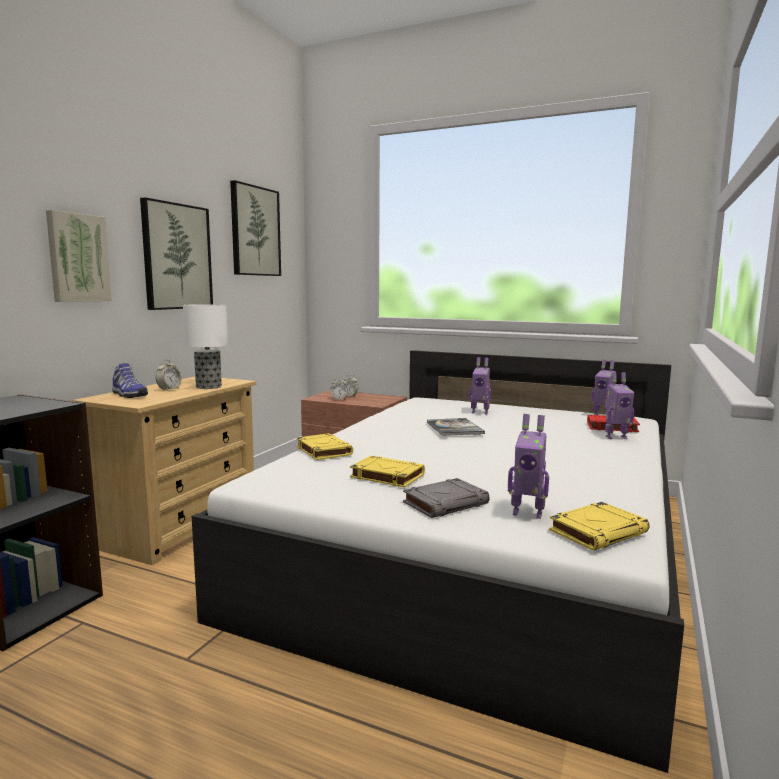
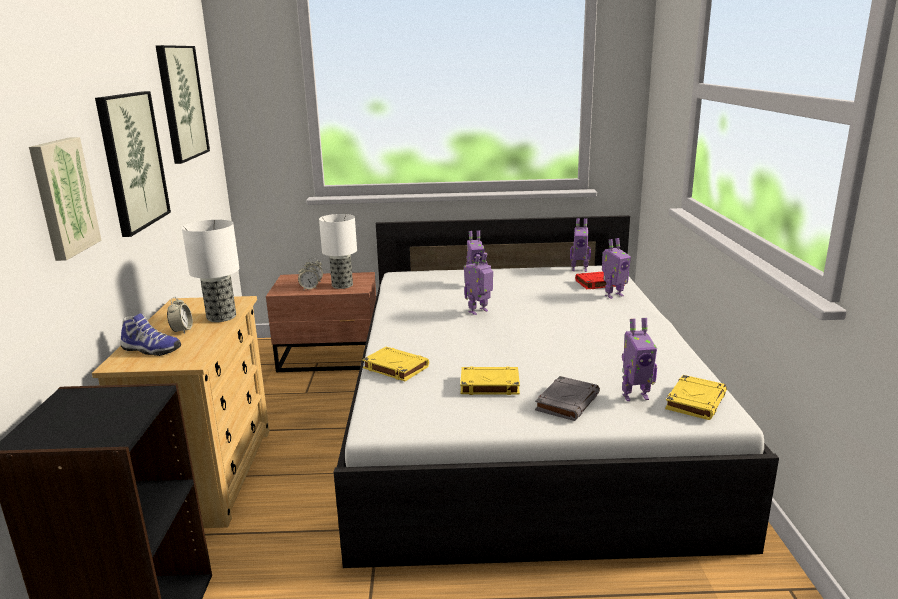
camera: 25 degrees left, 10 degrees up
book [427,418,485,436] -> toy robot [464,252,493,315]
none -> table lamp [319,214,357,289]

